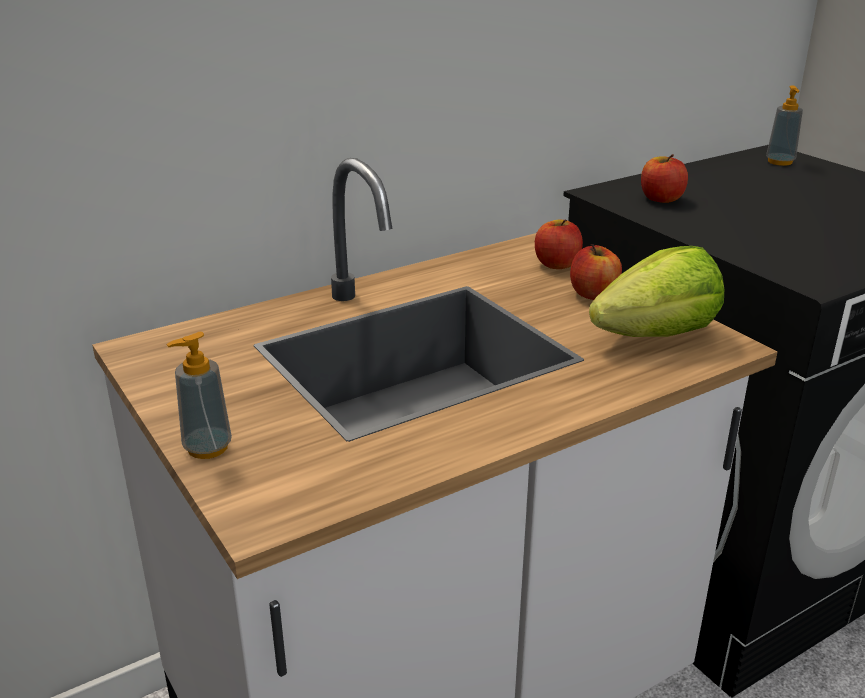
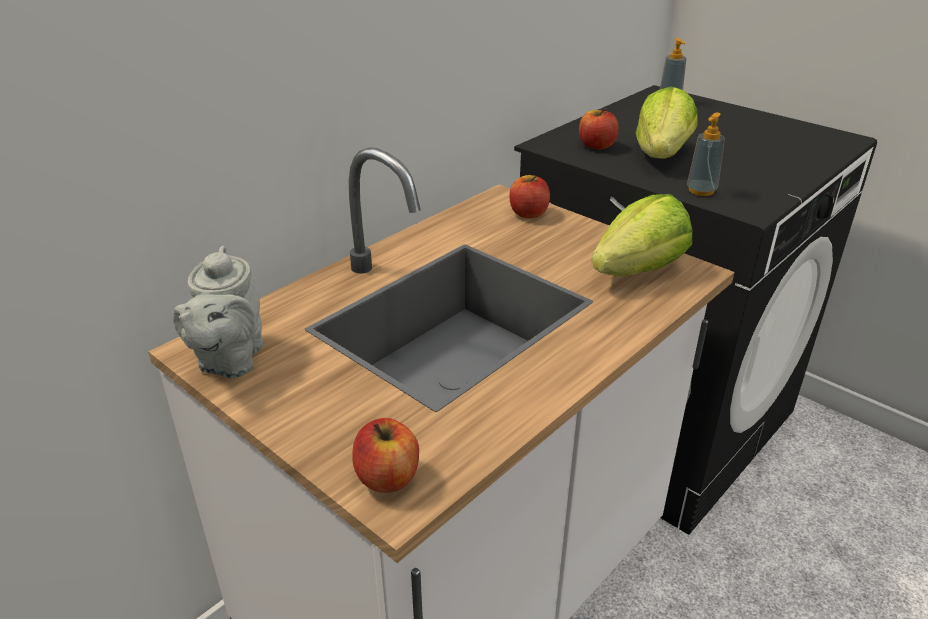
camera: 15 degrees left, 5 degrees up
soap dispenser [166,332,232,459] -> soap dispenser moved to [687,113,725,196]
apple [570,244,622,300] -> apple moved to [352,418,419,493]
none -> grey teapot [173,246,263,378]
none -> lettuce [636,87,698,159]

